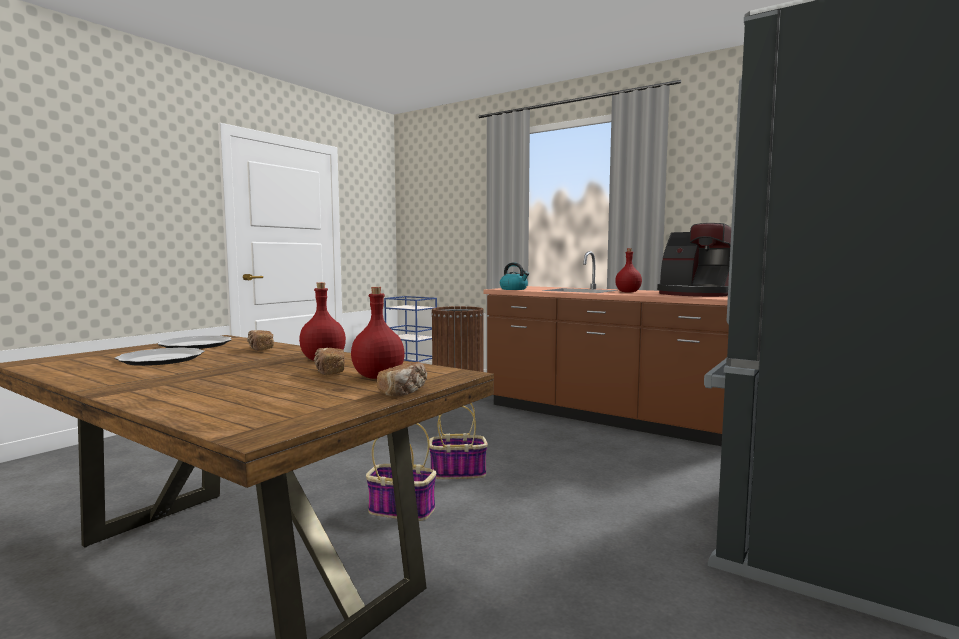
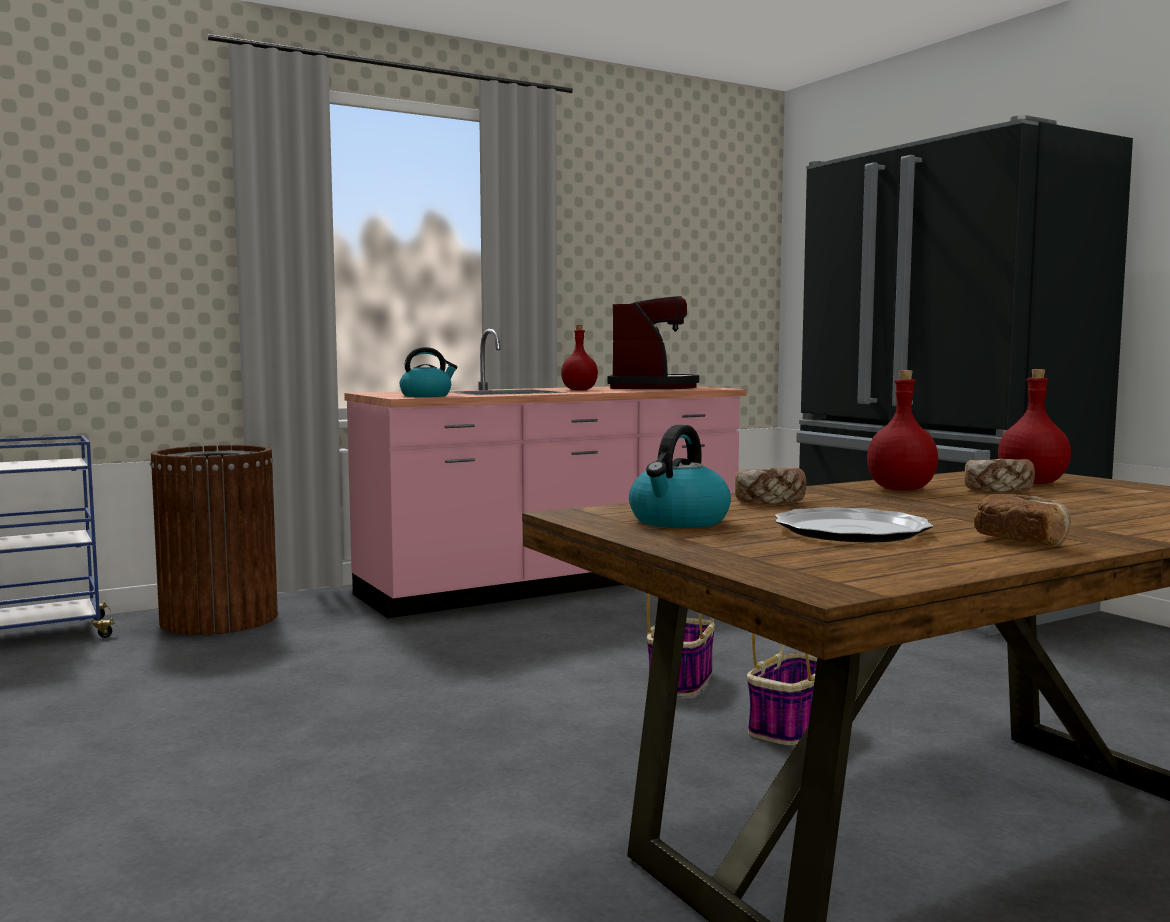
camera: 65 degrees left, 0 degrees up
plate [158,336,232,349] -> kettle [629,425,731,528]
bread [377,362,427,397] -> bread moved to [974,494,1071,546]
brown counter [483,251,729,446] -> pink counter [344,329,747,619]
coffee machine [657,223,731,297] -> coffee machine turned 60 degrees counterclockwise [608,296,699,389]

